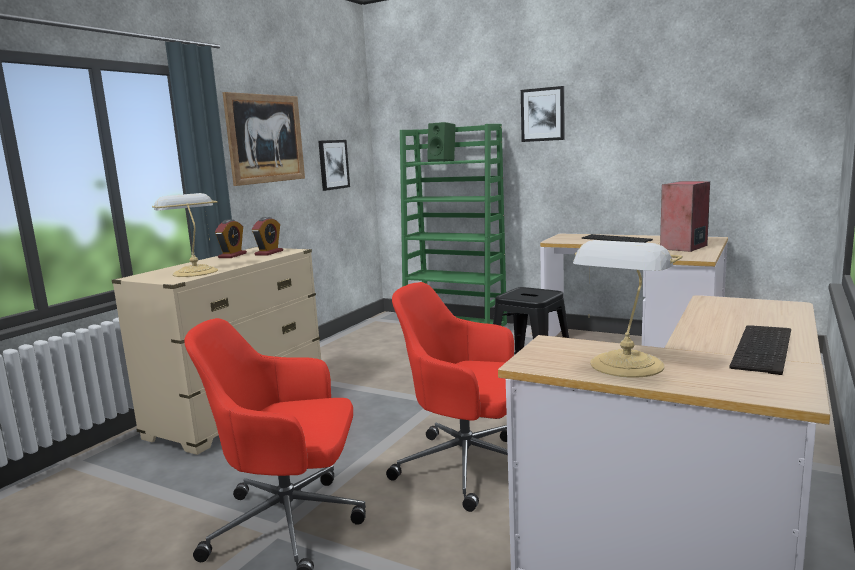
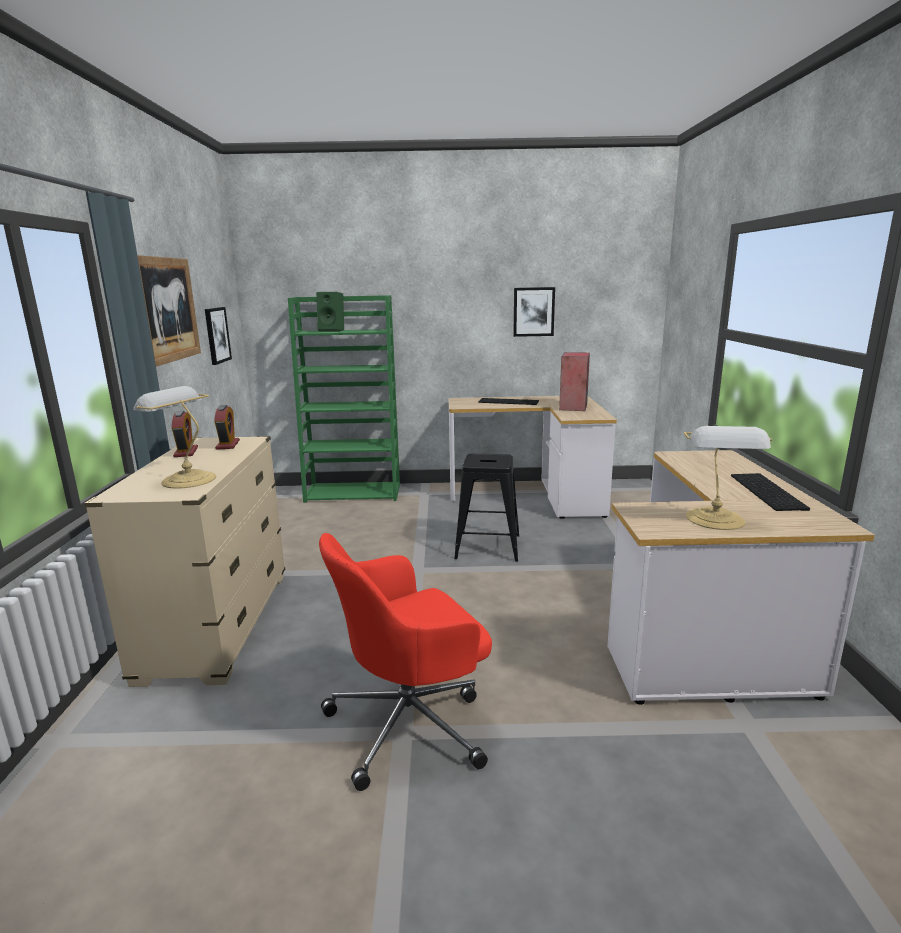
camera: 30 degrees left, 5 degrees up
red office chair [386,282,514,512] -> none
picture [521,86,565,142] -> picture moved to [513,287,555,337]

